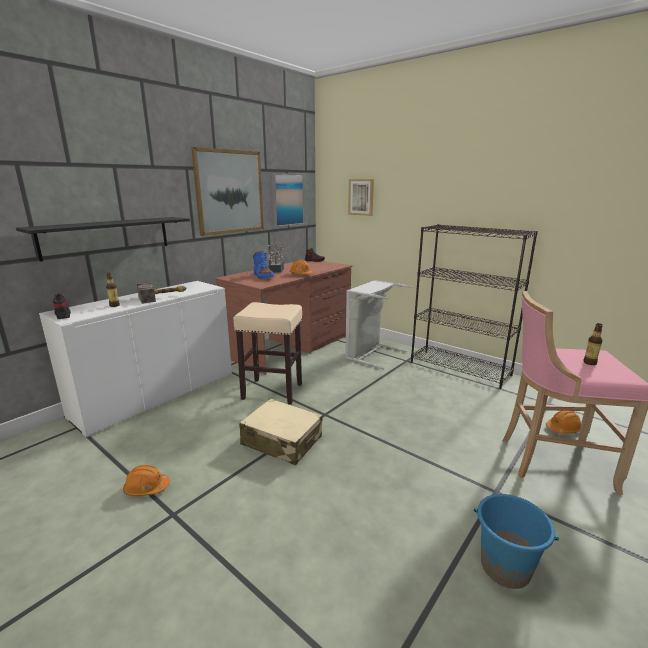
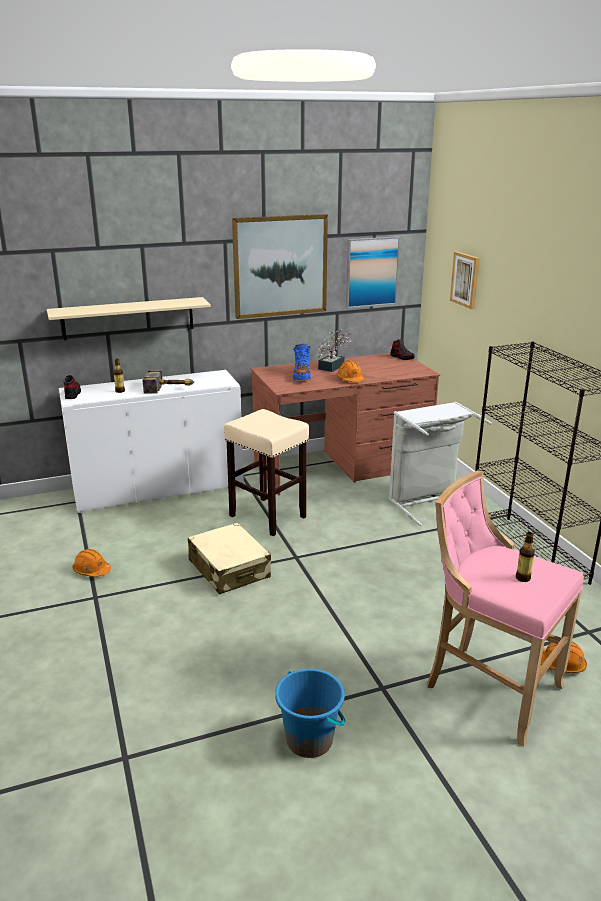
camera: 30 degrees right, 5 degrees up
black shelf [16,217,190,262] -> beige shelf [47,297,211,340]

